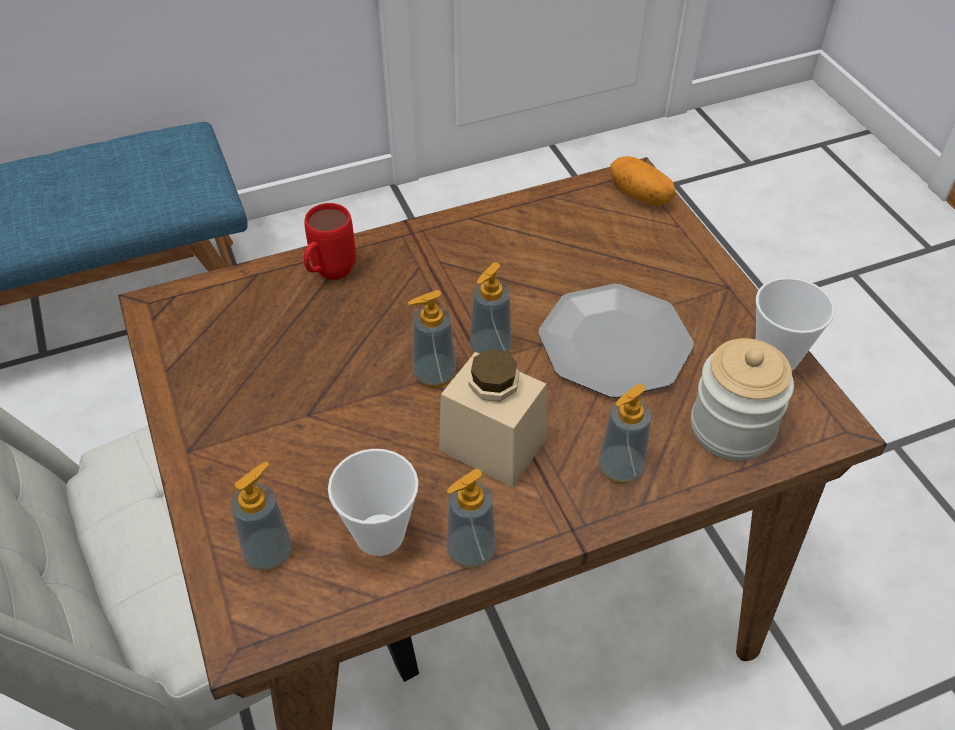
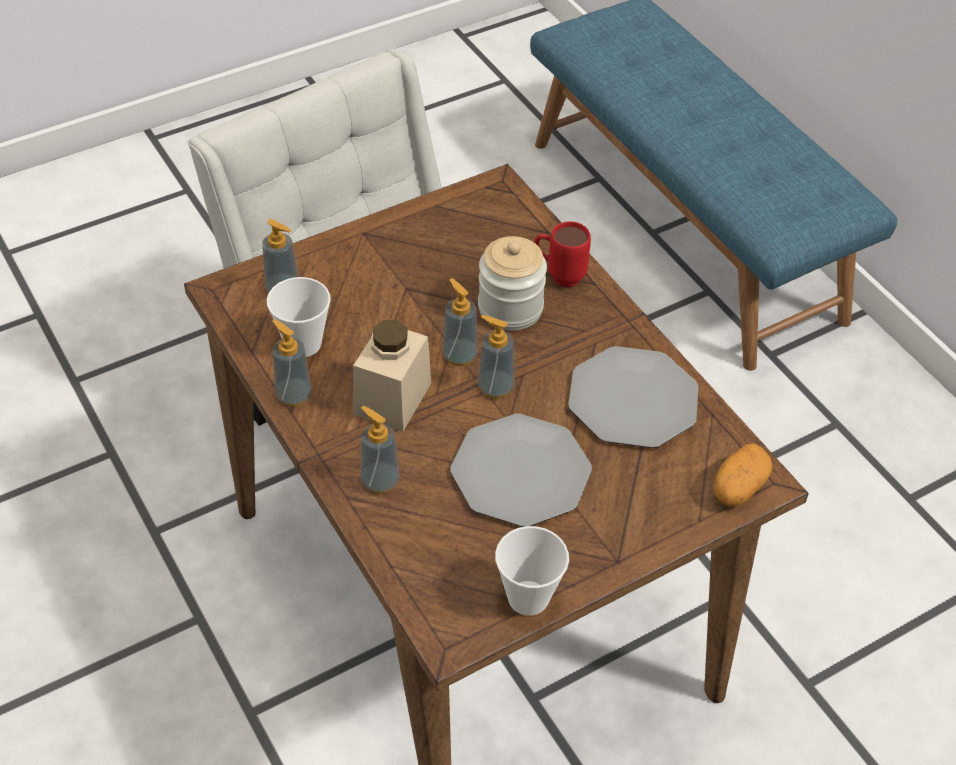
camera: 80 degrees right, 0 degrees up
jar [691,338,794,461] -> jar moved to [478,236,547,331]
none -> plate [568,346,698,448]

